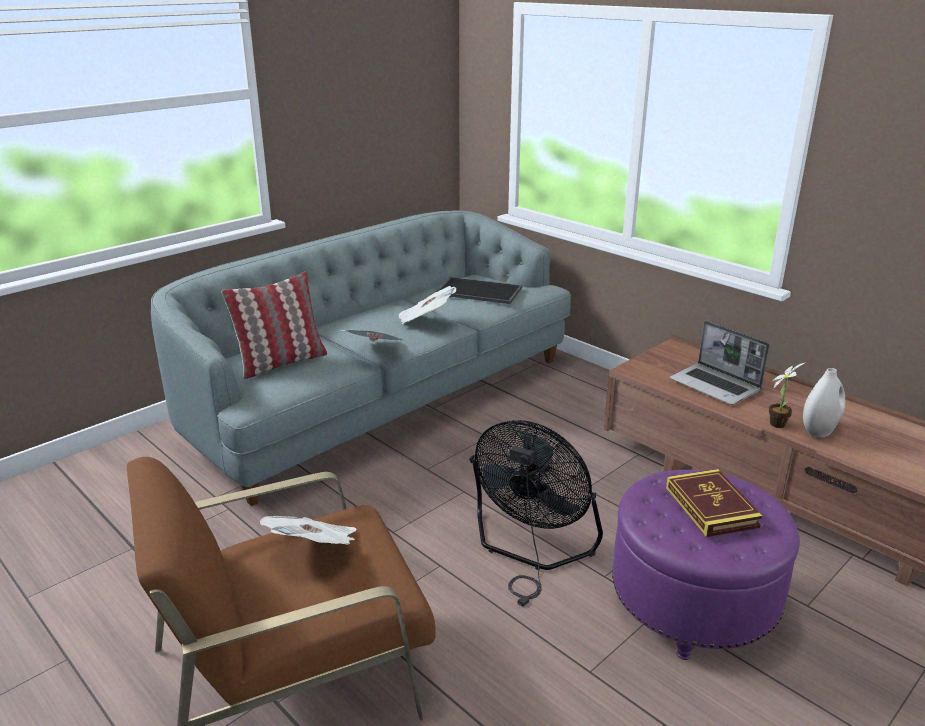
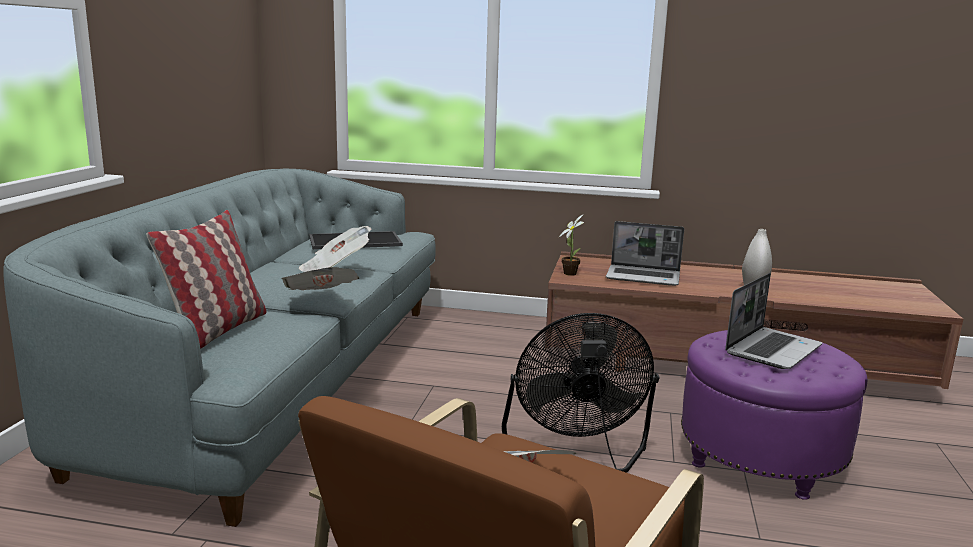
camera: 35 degrees left, 10 degrees down
book [666,469,763,537] -> laptop [725,273,822,369]
potted plant [769,362,806,428] -> potted plant moved to [559,214,584,276]

